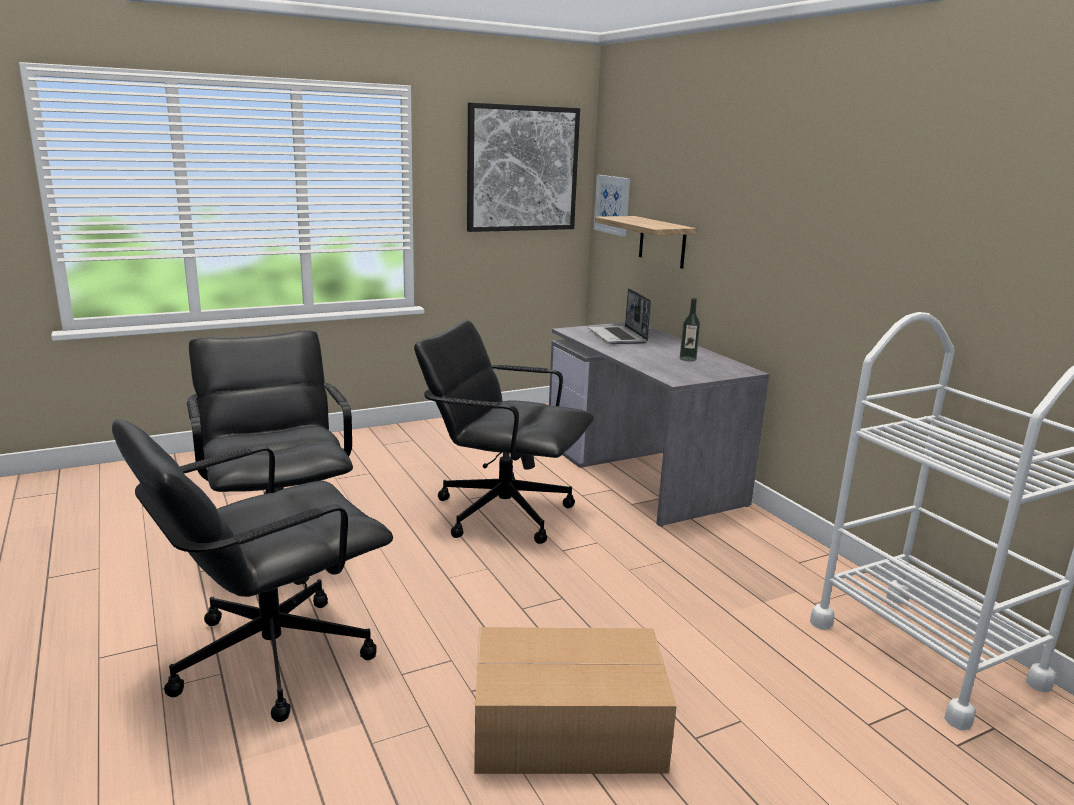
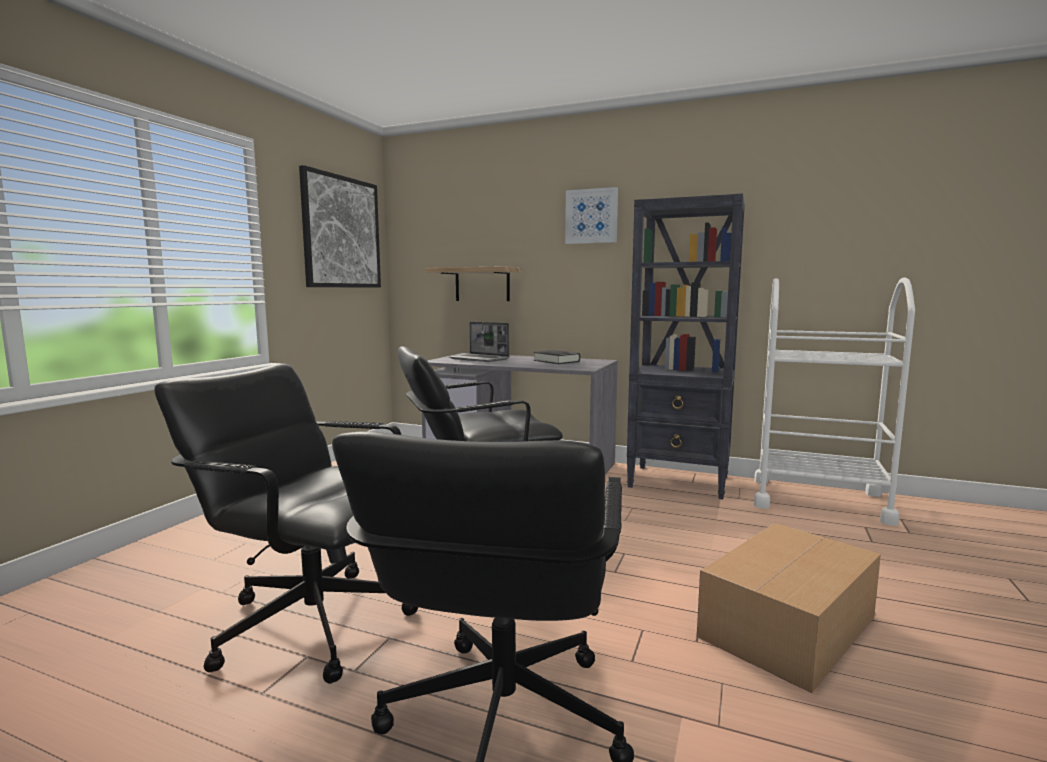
camera: 40 degrees left, 10 degrees down
picture [594,175,630,236] -> picture moved to [565,187,618,244]
bottle [680,298,700,361] -> black book [533,350,580,364]
none -> black bookcase [627,193,745,500]

